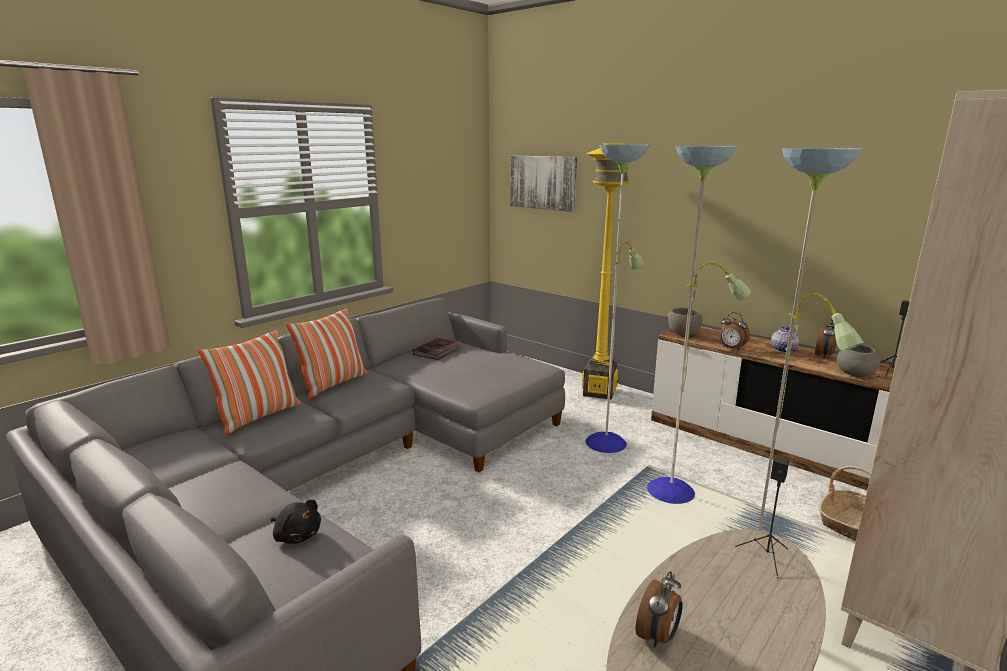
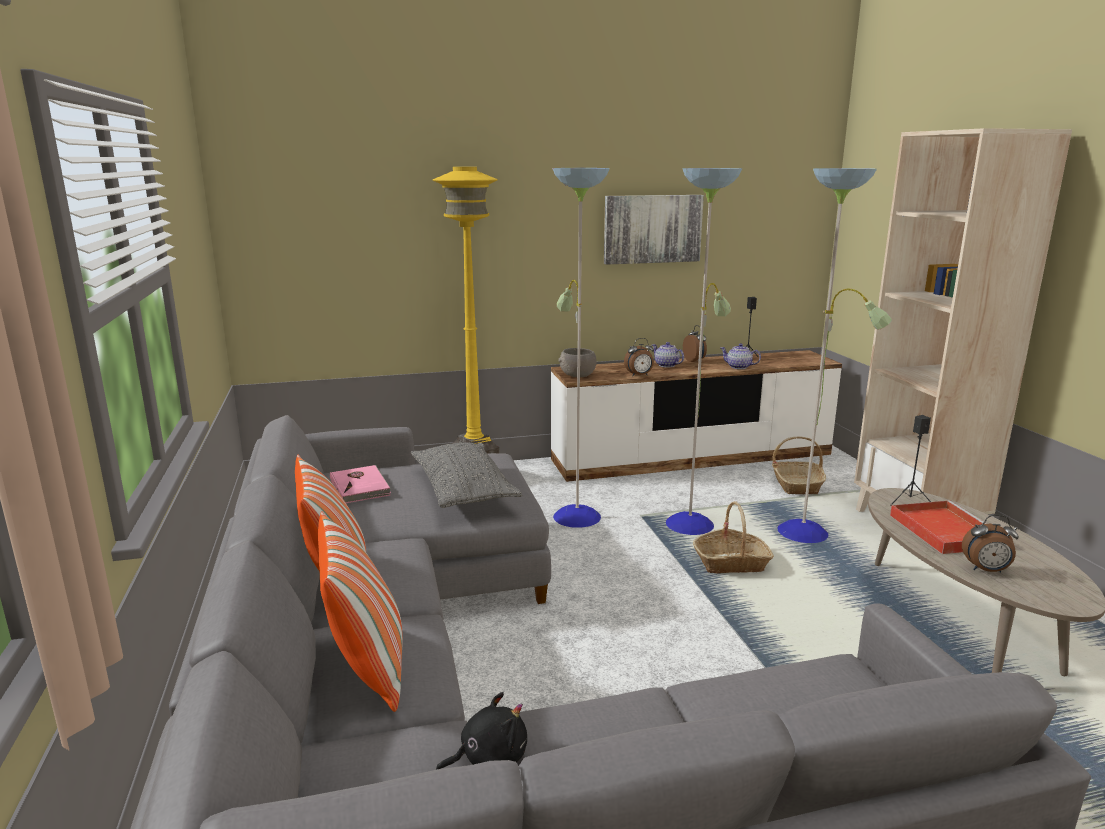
camera: 55 degrees left, 0 degrees up
black plush toy [271,499,321,544] -> black plush toy moved to [436,692,527,770]
brown book [413,338,464,360] -> pink book [330,465,391,503]
picture [510,156,577,212] -> picture moved to [604,195,704,265]
alarm clock [635,571,683,647] -> alarm clock turned 120 degrees clockwise [962,515,1019,572]
grey bowl [837,345,881,377] -> teapot [720,343,761,369]
none -> grey pillow [411,443,522,508]
none -> basket [693,501,774,574]
none -> red tray [890,500,987,554]

